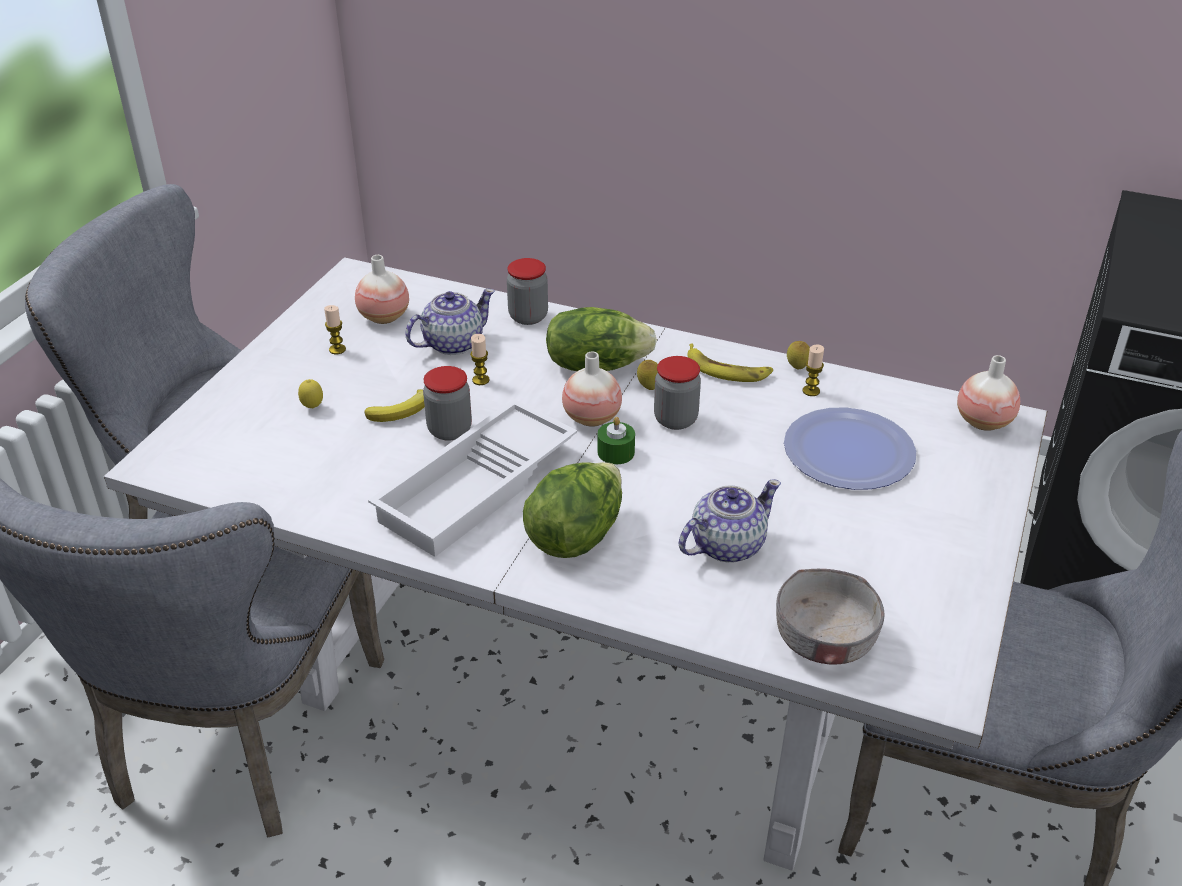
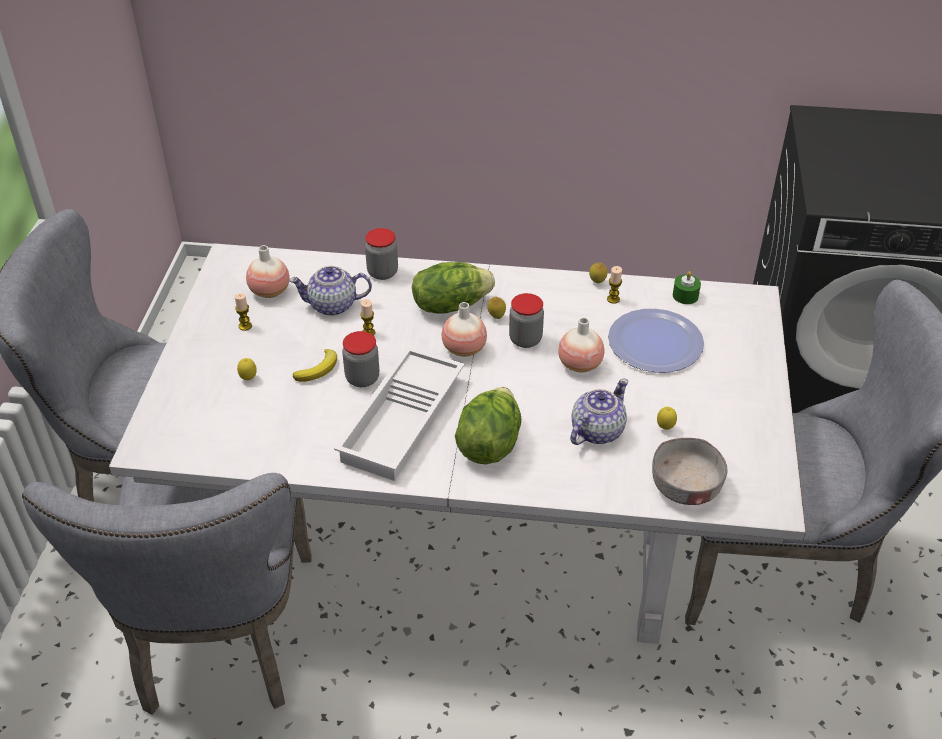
camera: 15 degrees left, 5 degrees up
teapot [405,289,495,355] -> teapot turned 135 degrees counterclockwise [289,266,372,316]
green candle [597,417,635,465] -> green candle moved to [673,271,701,304]
banana [687,344,773,382] -> none
vase [957,355,1020,431] -> vase moved to [558,317,604,372]
none -> lemon [657,407,677,430]

